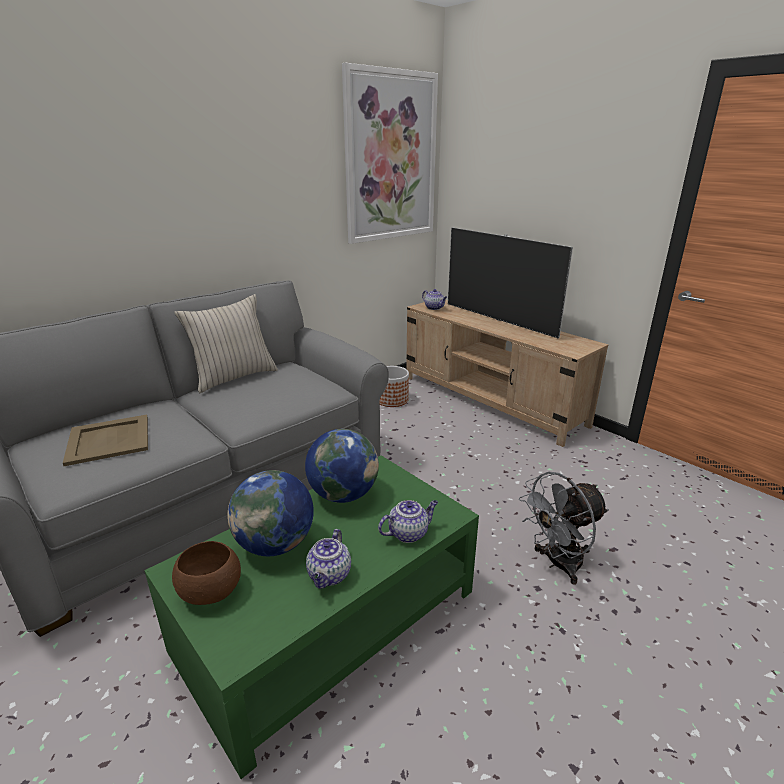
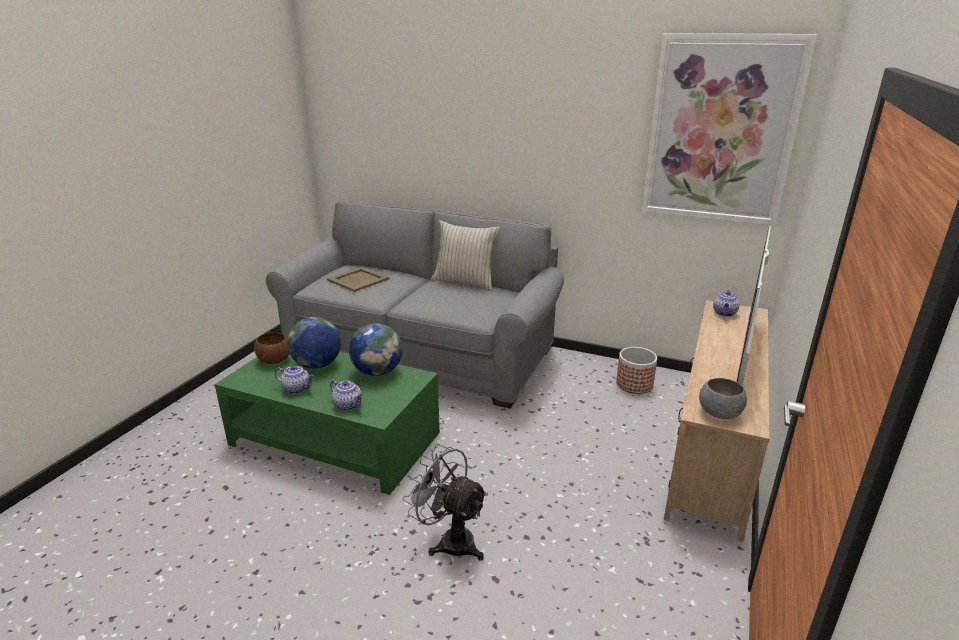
camera: 65 degrees right, 0 degrees up
teapot [306,529,351,589] -> teapot turned 150 degrees counterclockwise [275,365,315,394]
none -> grey bowl [699,378,747,419]

